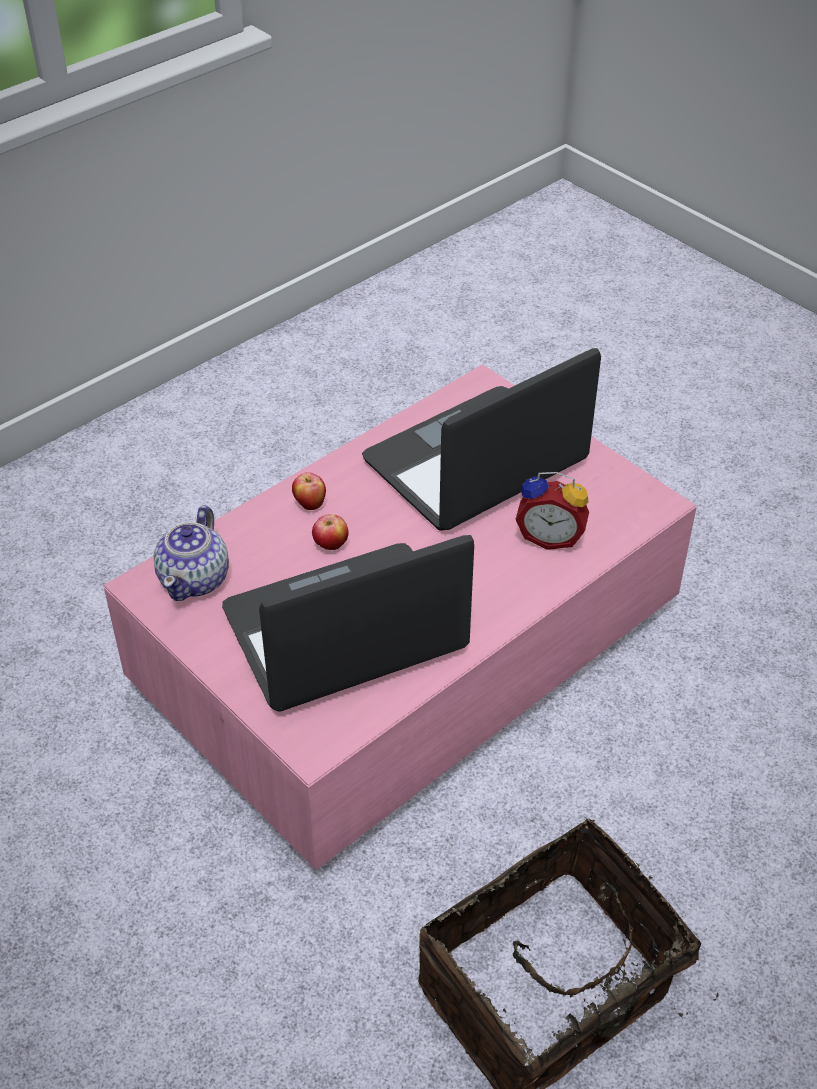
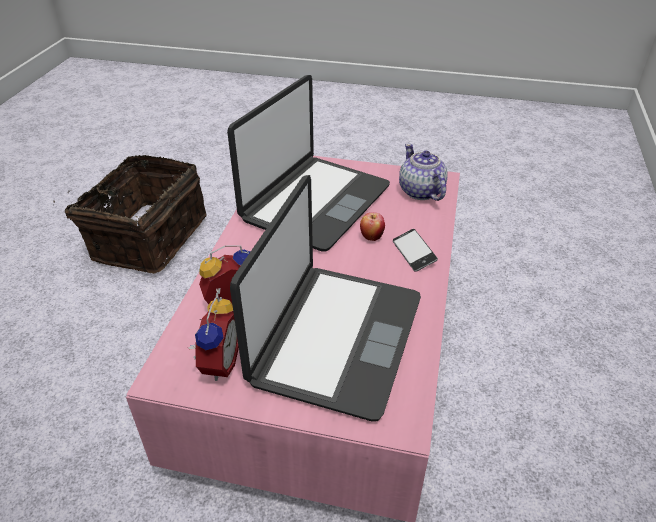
camera: 145 degrees right, 5 degrees down
apple [292,472,326,510] -> phone [393,229,438,272]
none -> alarm clock [187,295,239,381]

